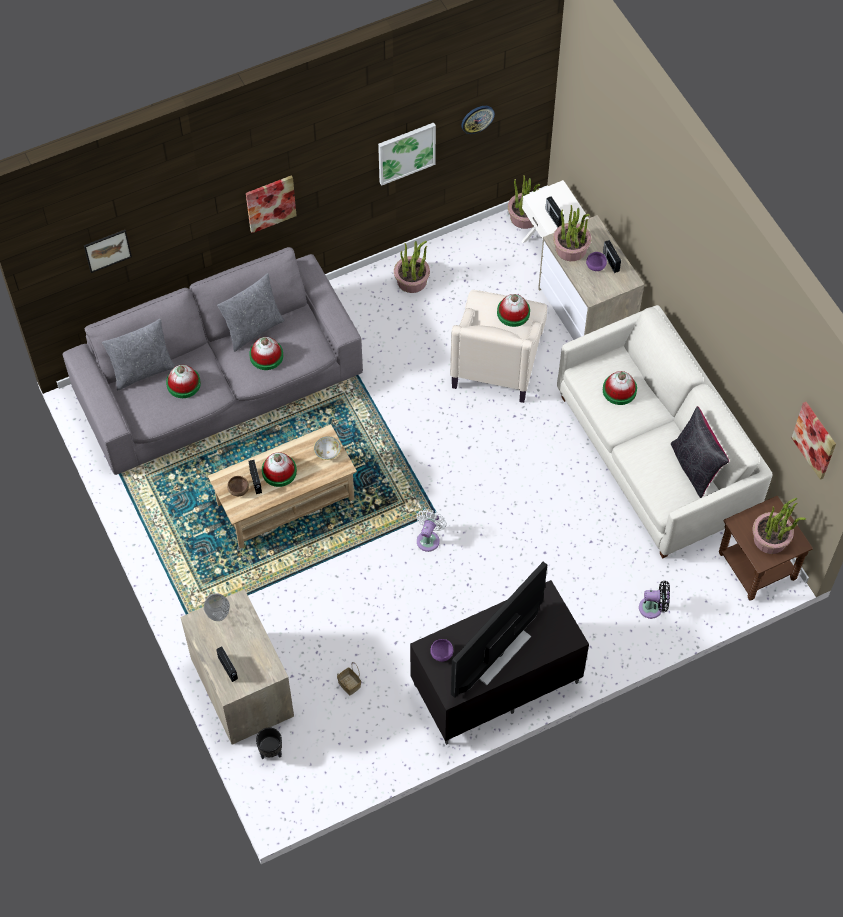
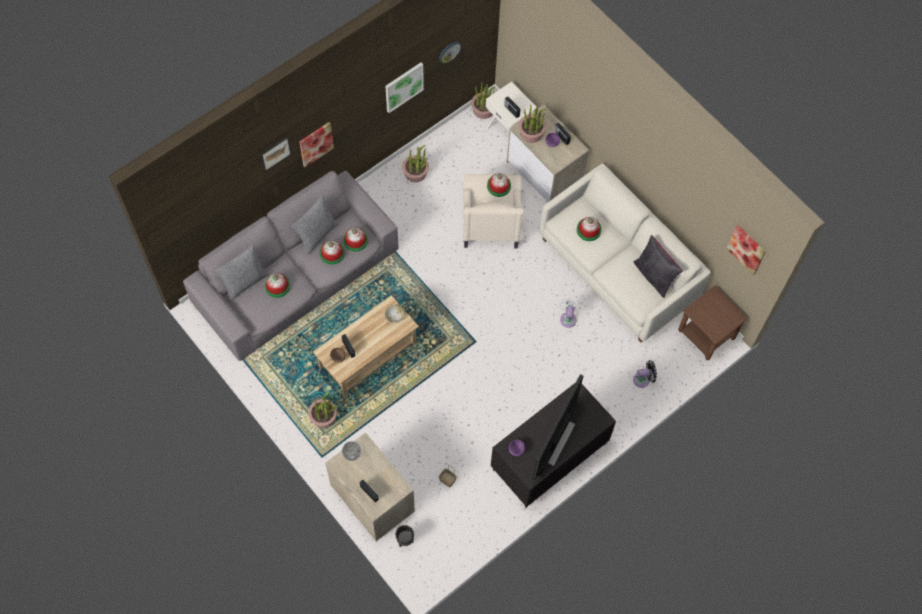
camera: 15 degrees left, 5 degrees up
picture [84,230,132,273] -> picture moved to [261,136,292,172]
hat [262,452,297,487] -> hat moved to [343,227,368,252]
white fan [417,509,447,552] -> white fan moved to [559,299,582,328]
potted plant [753,498,806,554] -> potted plant moved to [308,391,337,428]

